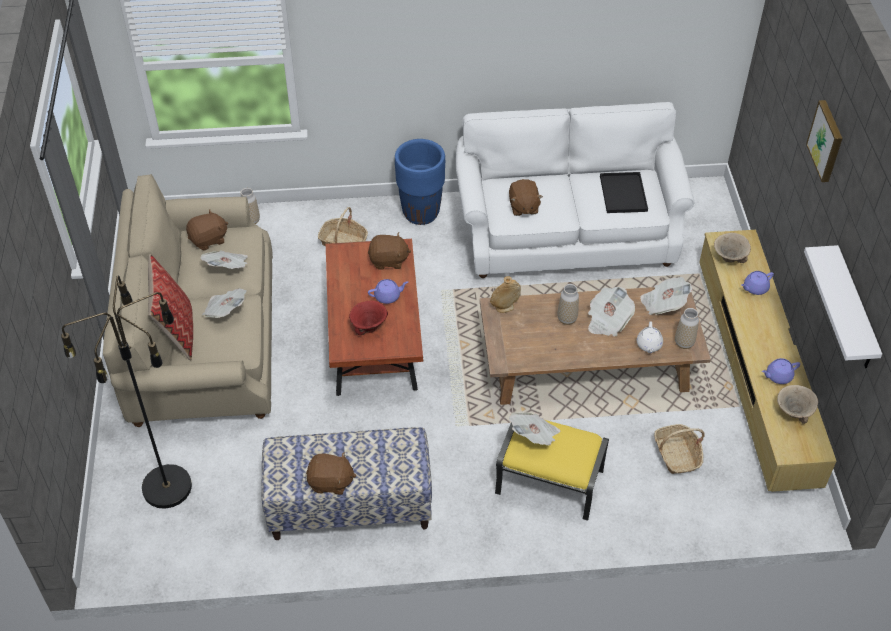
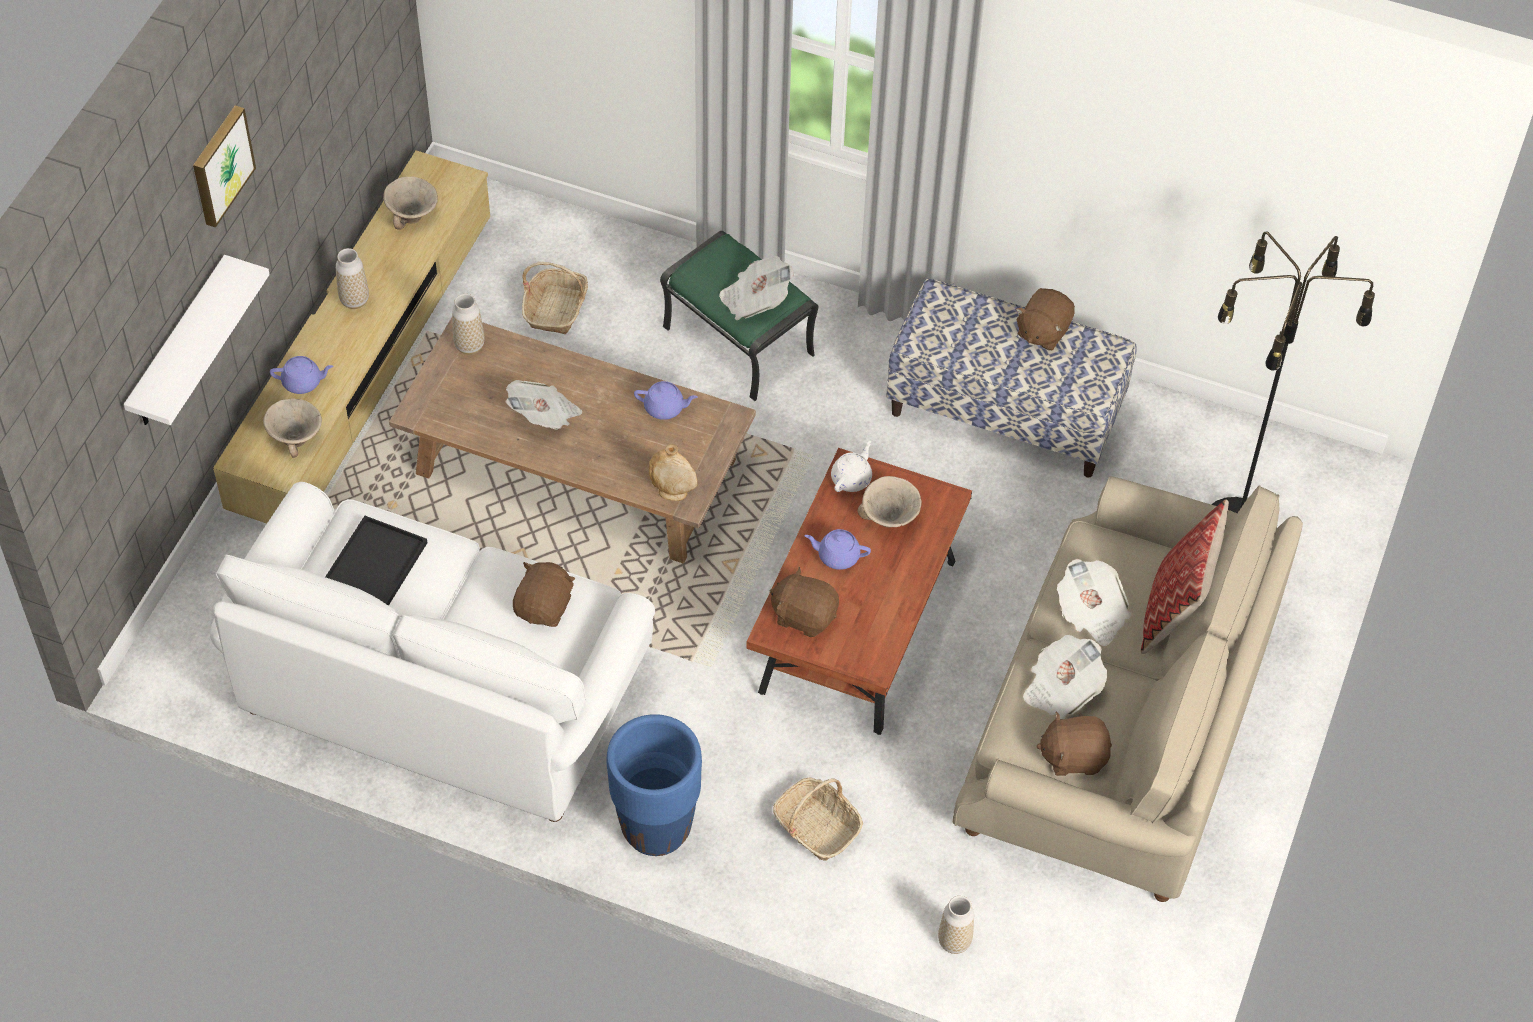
camera: 155 degrees left, 5 degrees up
brown plush toy [306,452,356,495] -> brown plush toy turned 90 degrees counterclockwise [1016,288,1075,351]
red bowl [349,300,388,335] -> beige bowl [858,476,922,528]
yellow ottoman [495,420,609,521] -> green ottoman [660,231,818,401]
vase [557,284,579,325] -> vase moved to [336,248,369,309]
white teapot [637,321,663,353] -> white teapot moved to [831,441,872,492]
newspaper [640,277,692,315] -> none
purple teapot [762,358,800,384] -> purple teapot moved to [634,381,698,420]
white shelf [804,245,882,368] -> white shelf moved to [124,255,270,425]

